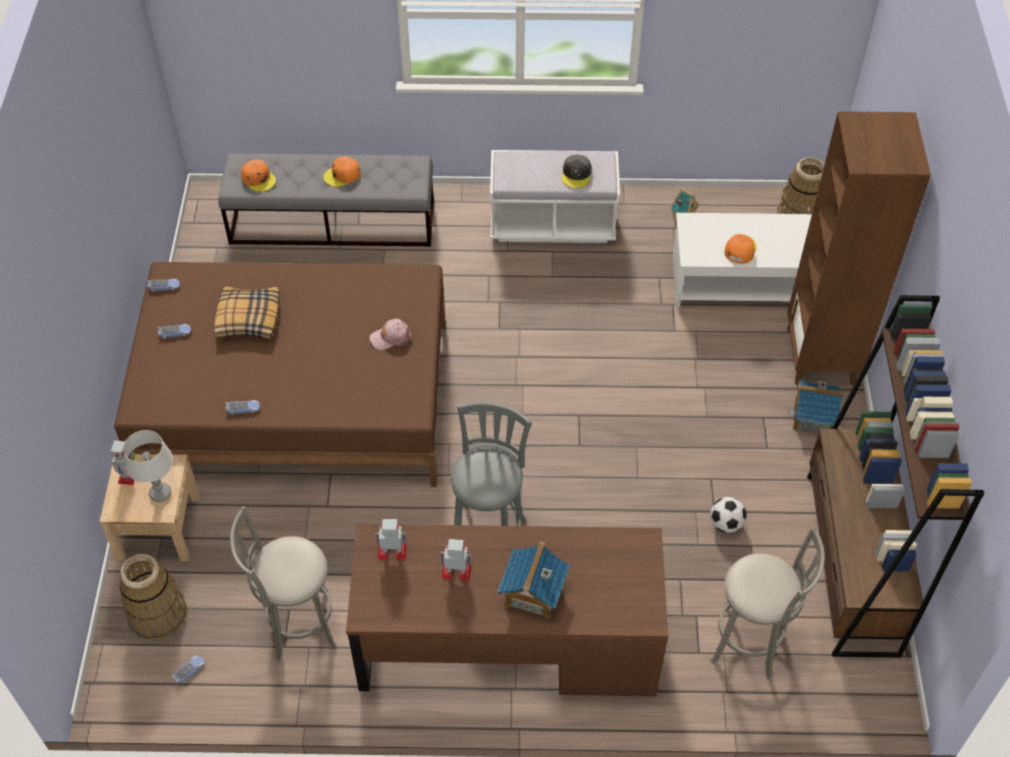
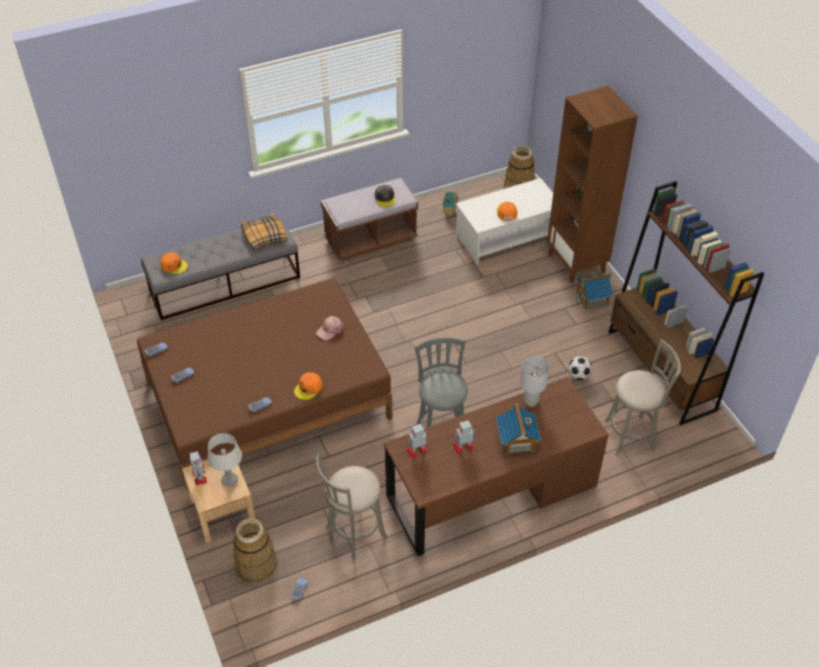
camera: 25 degrees left, 5 degrees down
pillow [214,286,279,339] -> pillow moved to [241,213,287,250]
orange cap [323,156,361,187] -> orange cap moved to [294,372,323,400]
white bench [490,150,620,243] -> brown bench [321,178,418,261]
none -> grey table lamp [520,356,549,407]

